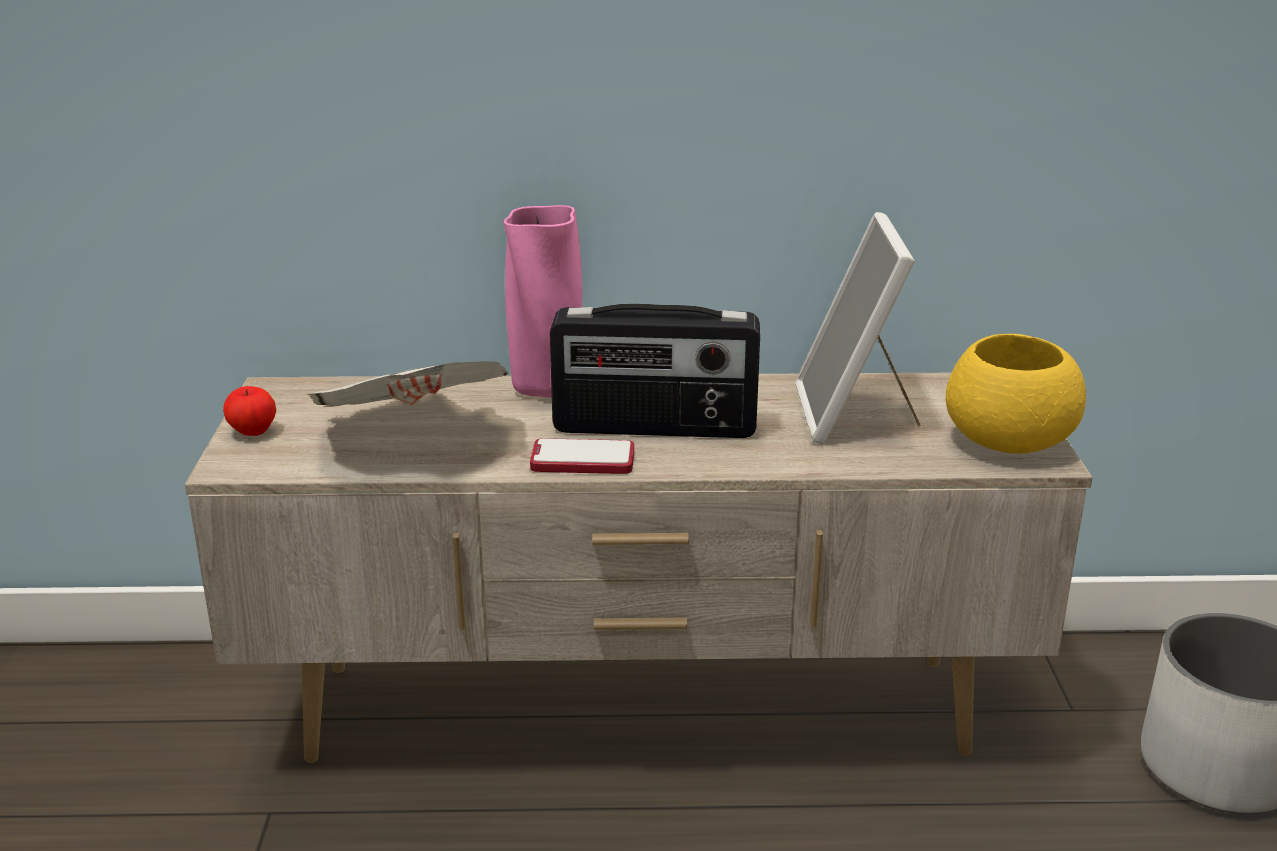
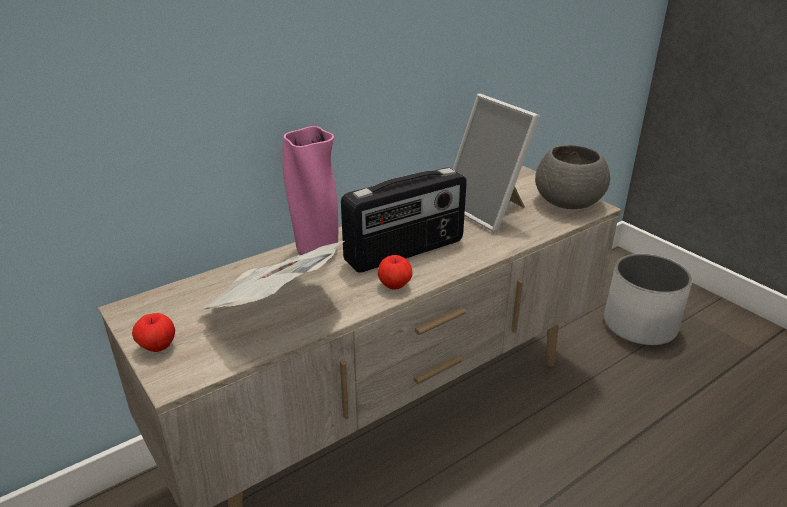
camera: 35 degrees left, 5 degrees up
phone [530,438,634,474] -> apple [378,255,413,290]
yellow bowl [946,334,1086,454] -> grey bowl [535,145,610,209]

